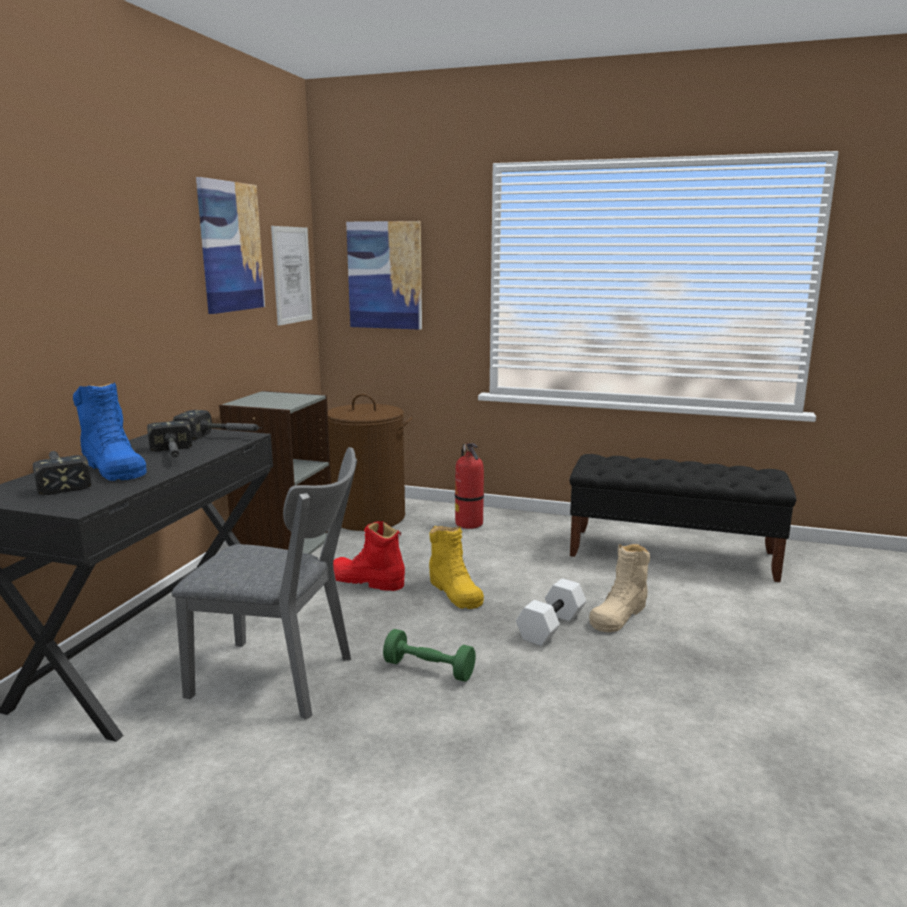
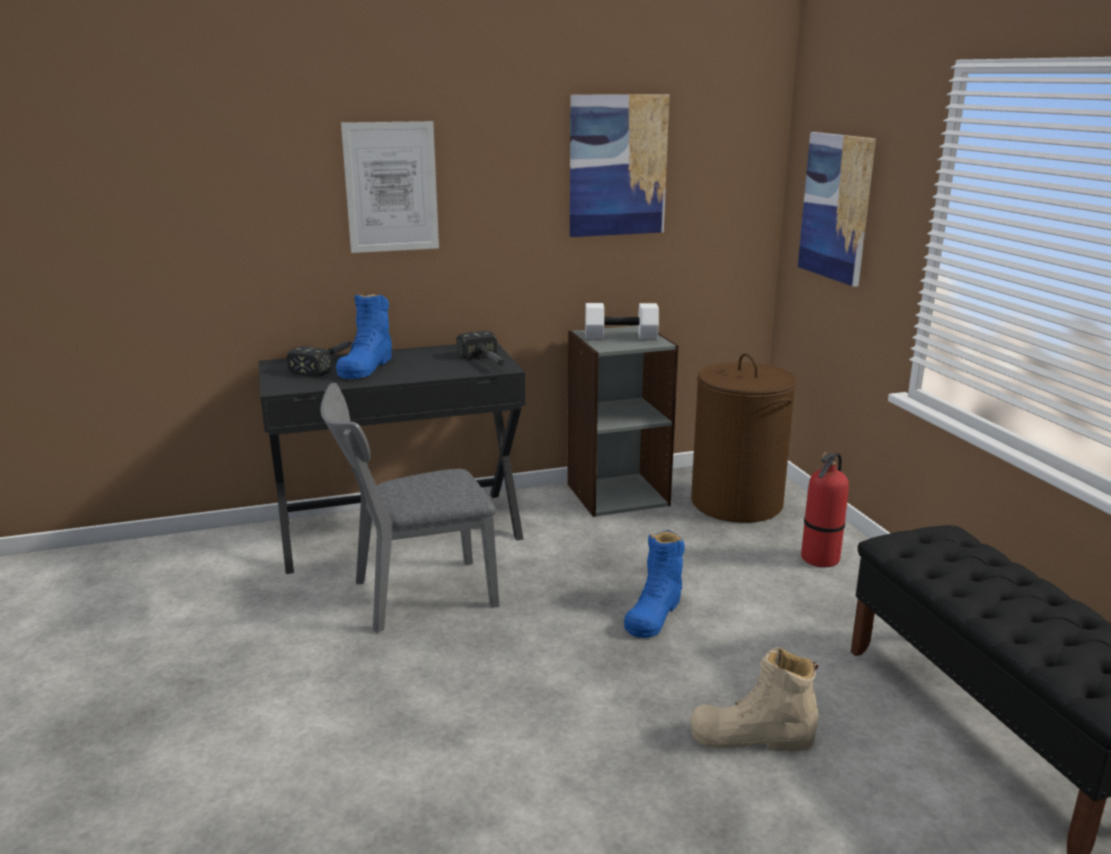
camera: 55 degrees right, 5 degrees up
hammer [147,420,192,457] -> none
grey chair [172,447,357,720] -> grey chair turned 90 degrees clockwise [321,383,499,633]
picture [271,226,312,326] -> picture moved to [341,121,439,253]
red boot [333,521,405,591] -> none
green dumbbell [383,629,476,682] -> none
yellow boot [429,526,484,609] -> blue boot [624,530,685,638]
white dumbbell [516,578,586,646] -> white dumbbell moved to [585,303,659,339]

